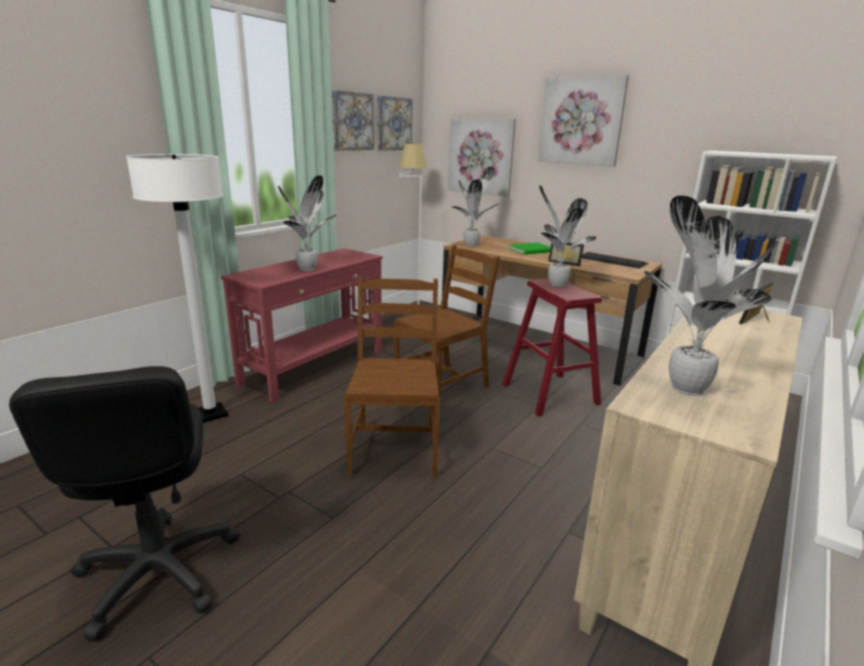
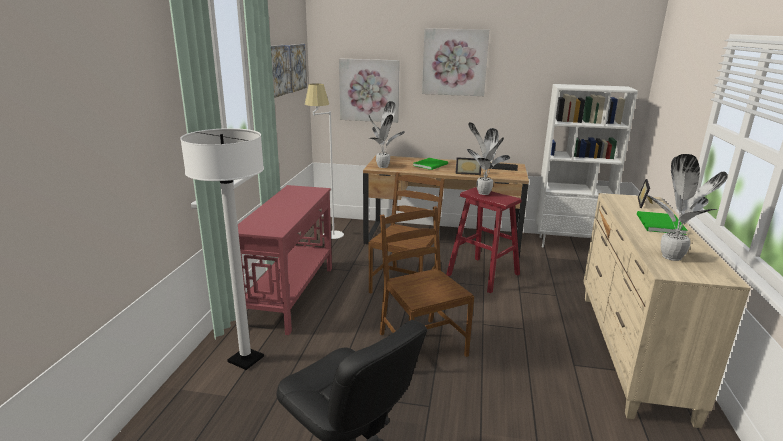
camera: 25 degrees left, 0 degrees up
potted plant [278,175,336,271] -> none
none -> green book [637,211,688,235]

